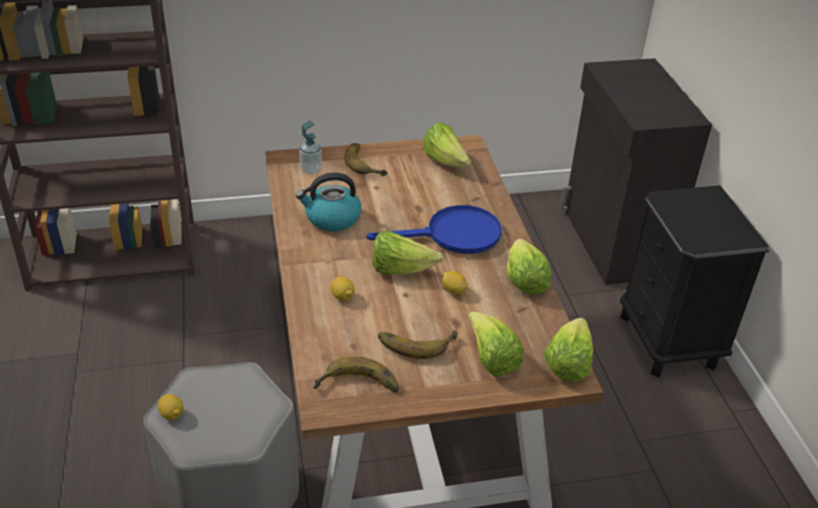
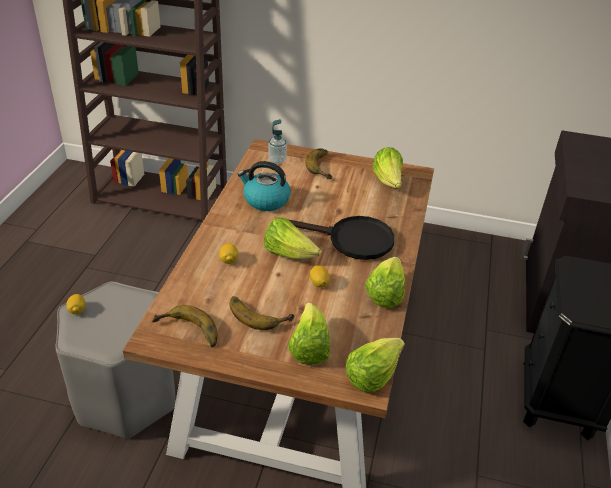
camera: 25 degrees right, 0 degrees up
blue frying pan [367,205,502,254] -> black frying pan [289,216,395,260]

